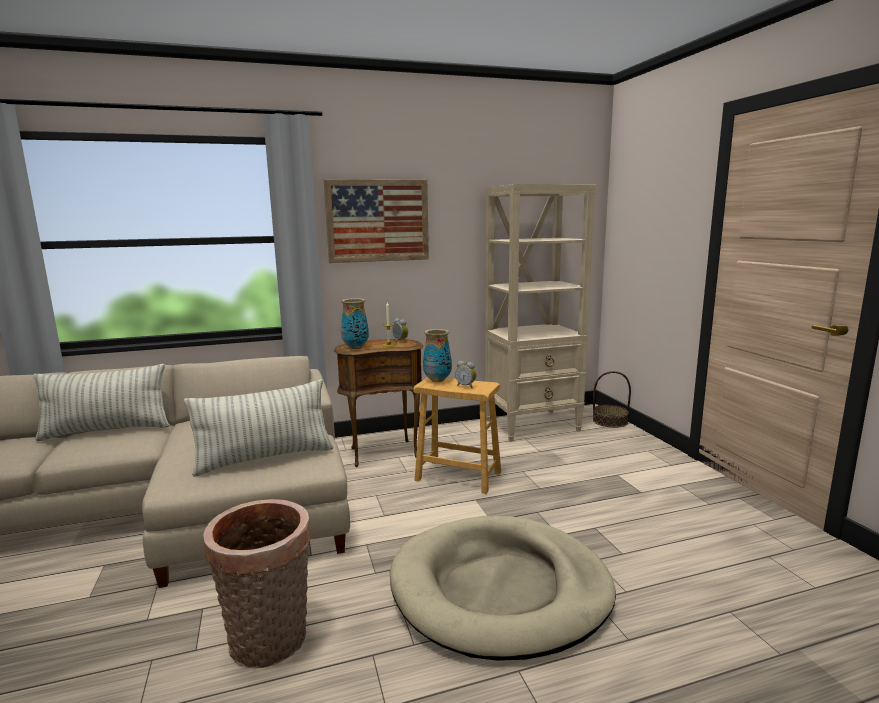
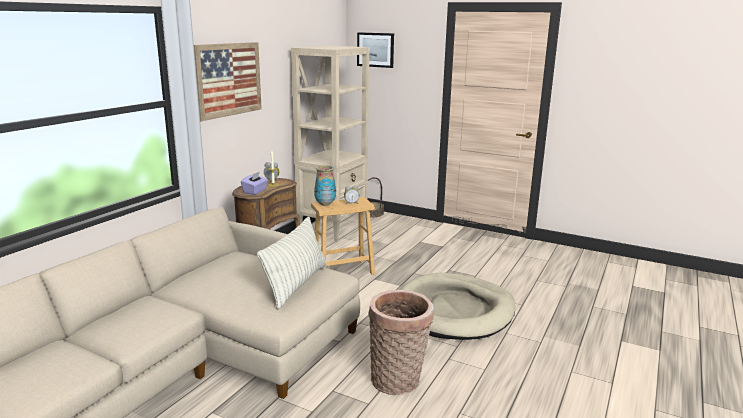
camera: 45 degrees left, 5 degrees up
pillow [33,364,170,441] -> none
vase [341,298,369,349] -> purple tissue box [241,172,268,195]
none -> picture [357,32,394,68]

